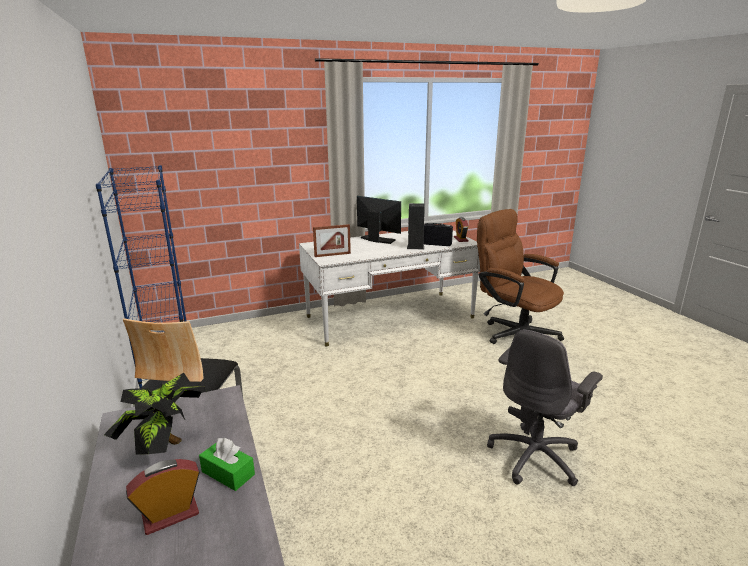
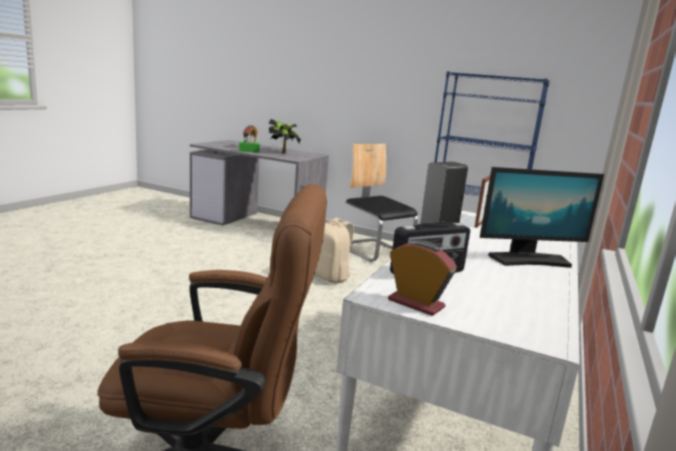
camera: 135 degrees right, 5 degrees down
grey office chair [487,330,603,486] -> none
none -> beige backpack [315,218,354,283]

